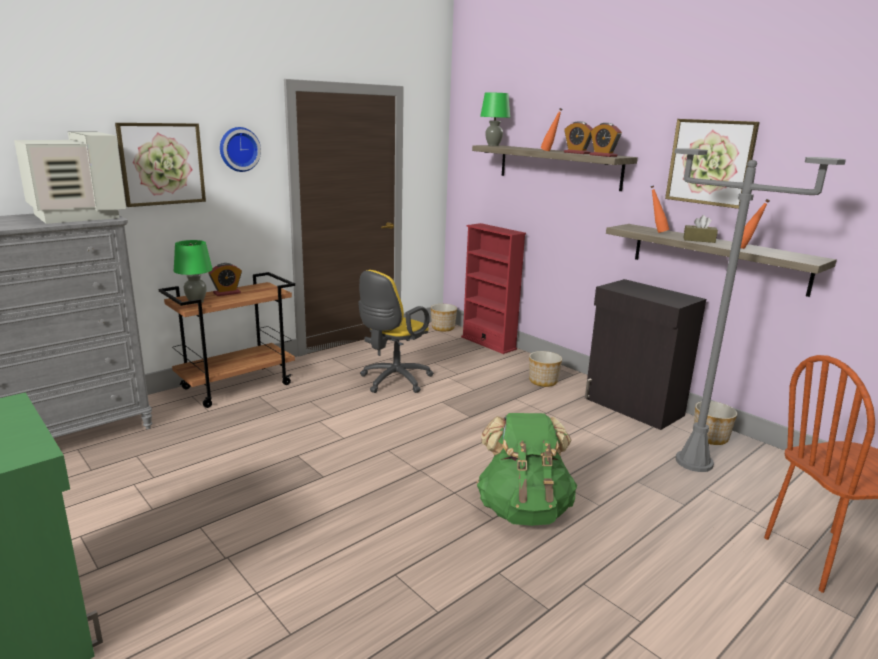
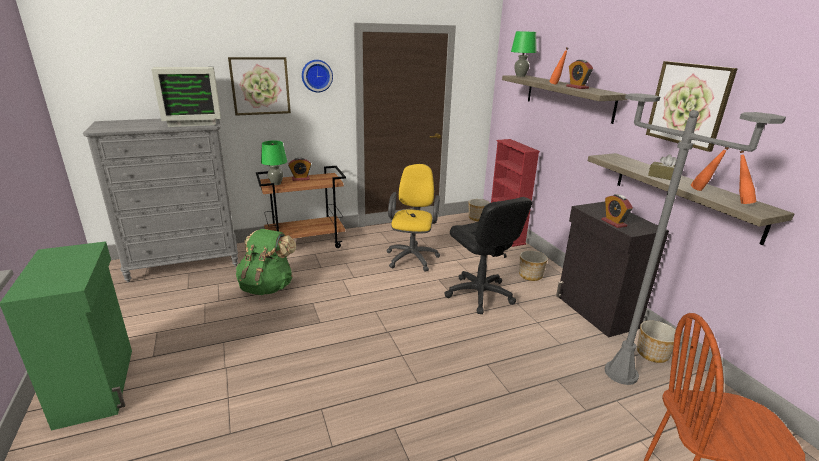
camera: 20 degrees right, 5 degrees up
monitor [14,131,126,224] -> monitor turned 90 degrees clockwise [151,67,221,127]
yellow office chair [358,270,434,393] -> yellow office chair turned 135 degrees clockwise [386,164,440,272]
green backpack [476,413,577,526] -> green backpack moved to [236,229,296,295]
alarm clock [589,123,622,157] -> alarm clock moved to [601,194,633,228]
orange bottle [650,185,669,233] -> orange bottle moved to [739,150,756,204]
none -> black office chair [444,197,532,314]

